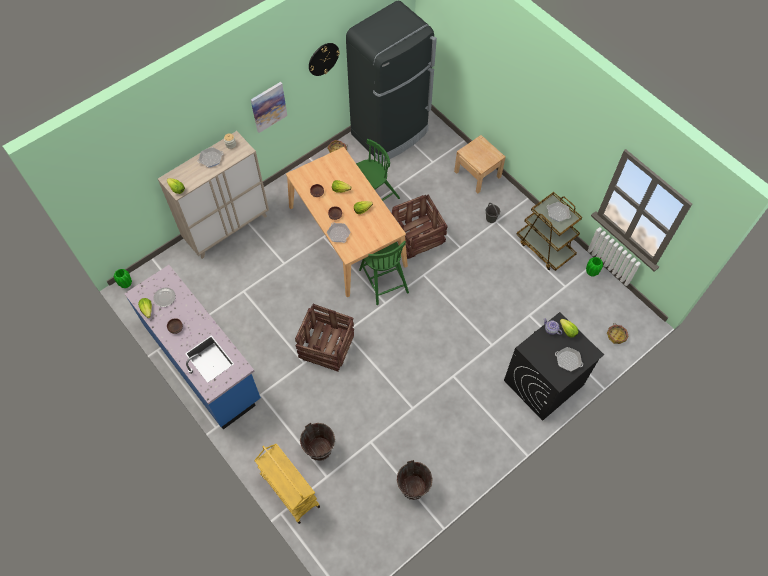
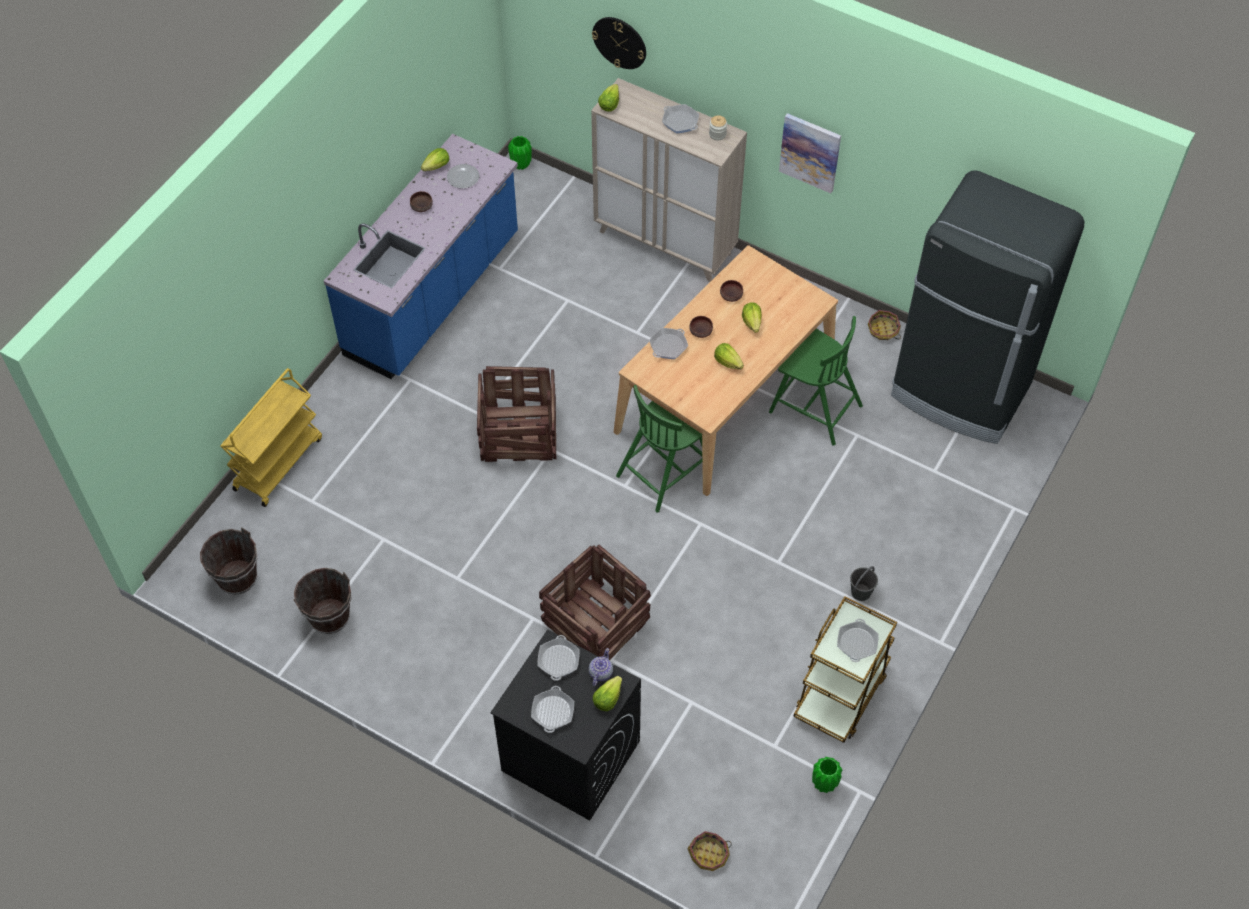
camera: 70 degrees right, 5 degrees down
brown bucket [300,422,335,461] -> brown bucket moved to [200,528,257,595]
wall clock [309,43,340,76] -> wall clock moved to [592,17,646,69]
crate [392,195,448,259] -> crate moved to [539,545,651,660]
beige nightstand [454,135,506,193] -> none
none -> frying pan [538,635,580,681]

